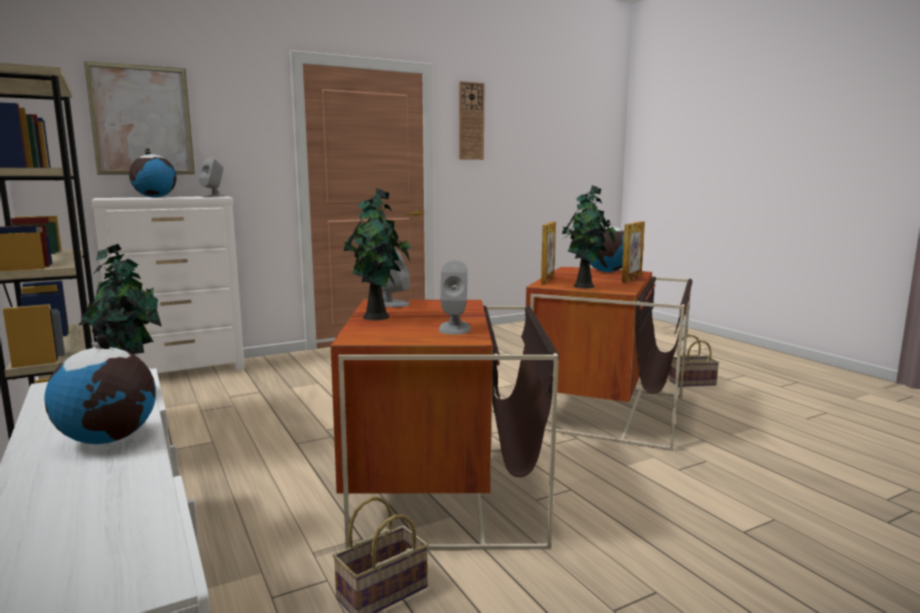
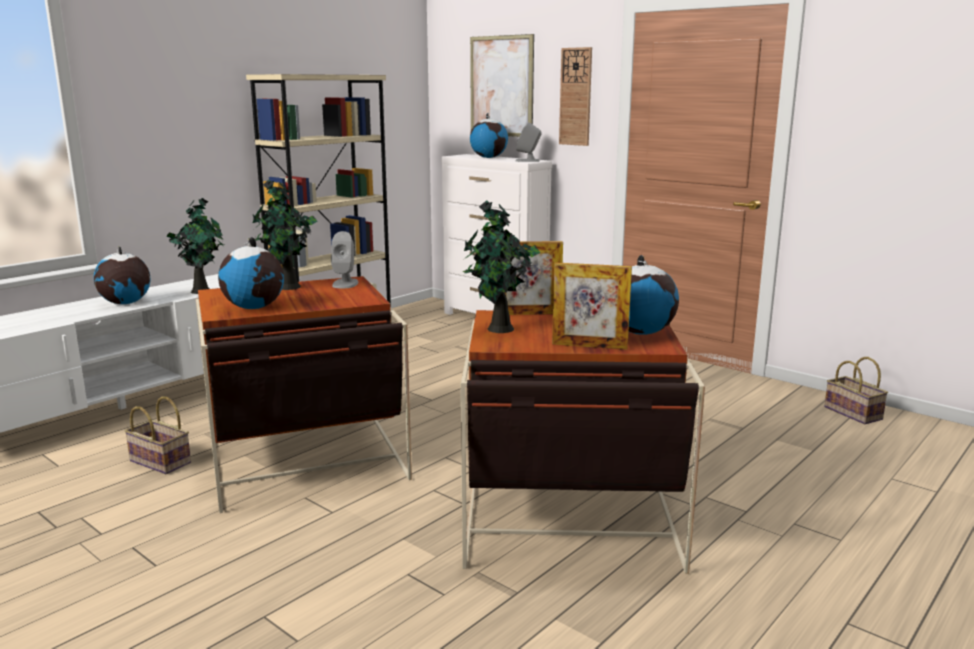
camera: 70 degrees right, 5 degrees up
grey speaker [439,260,471,334] -> globe [218,237,284,309]
wall clock [459,81,485,160] -> wall clock moved to [559,47,592,146]
basket [669,334,719,387] -> basket moved to [824,357,888,424]

